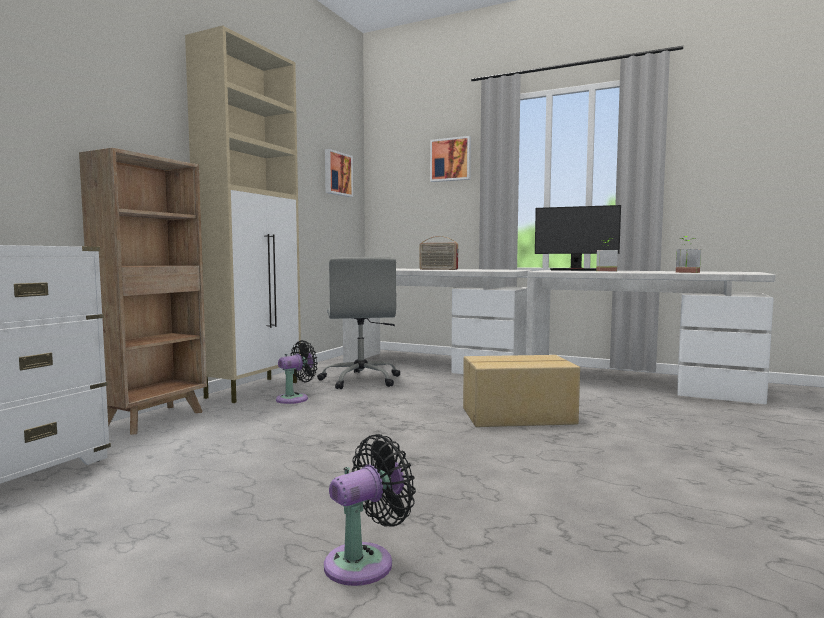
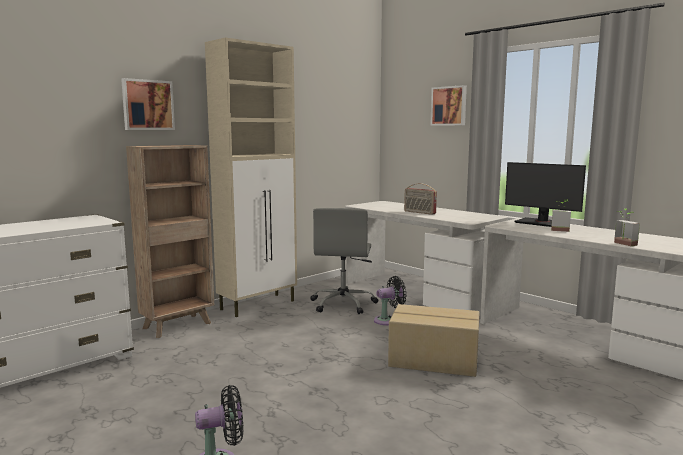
camera: 20 degrees right, 5 degrees up
black fan [276,340,318,404] -> black fan moved to [374,276,407,326]
picture [325,149,353,197] -> picture moved to [121,78,175,130]

